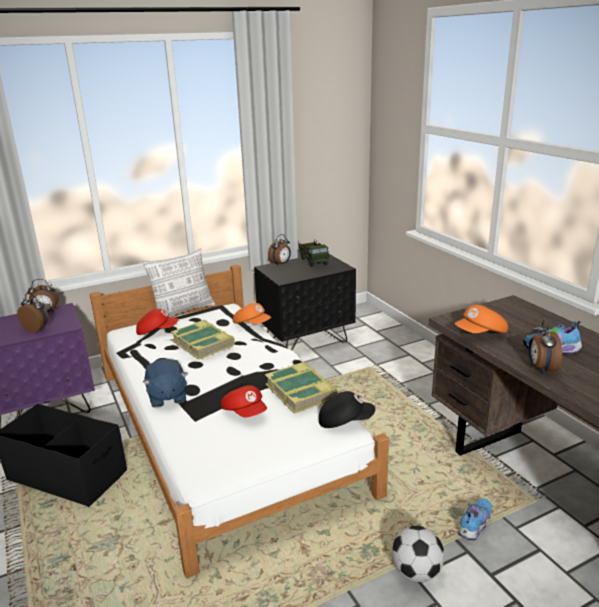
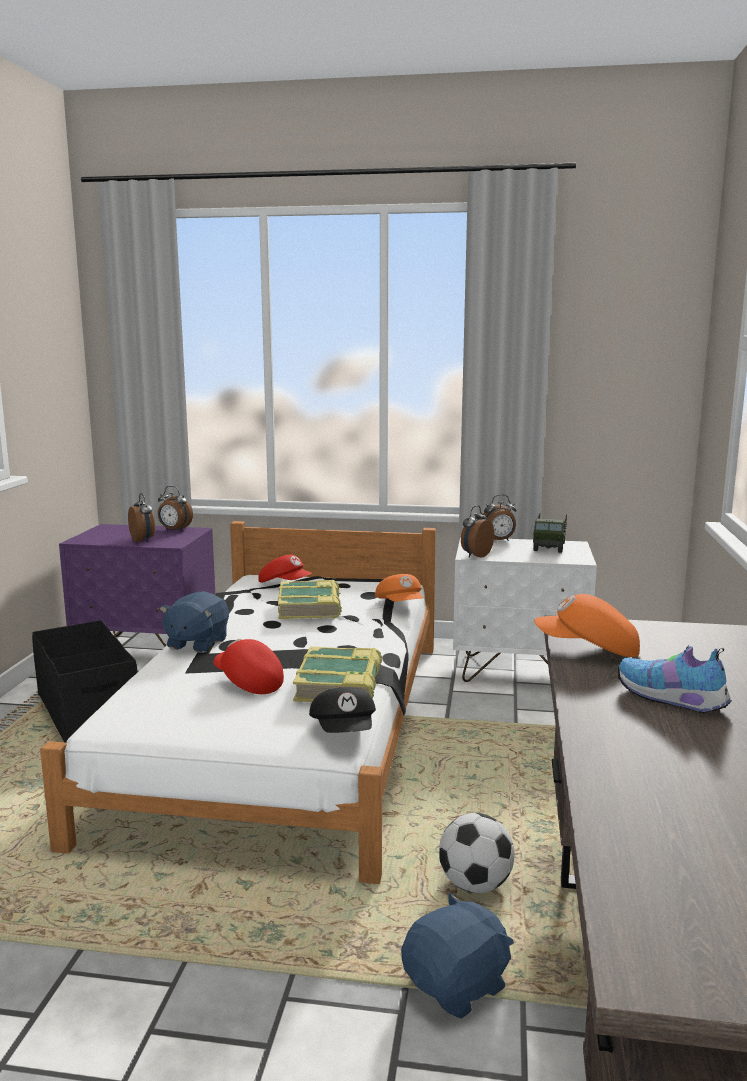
camera: 35 degrees right, 10 degrees down
pillow [142,249,216,317] -> none
red cap [221,385,267,417] -> red cap turned 135 degrees clockwise [214,639,284,694]
black nightstand [254,254,356,350] -> white nightstand [453,537,597,682]
black cap [319,391,375,428] -> black cap turned 45 degrees clockwise [309,687,376,733]
football [392,526,444,582] -> football moved to [439,813,515,893]
shoe [458,499,492,540] -> blue plush toy [401,893,514,1019]
alarm clock [528,320,562,374] -> alarm clock moved to [461,505,494,558]

